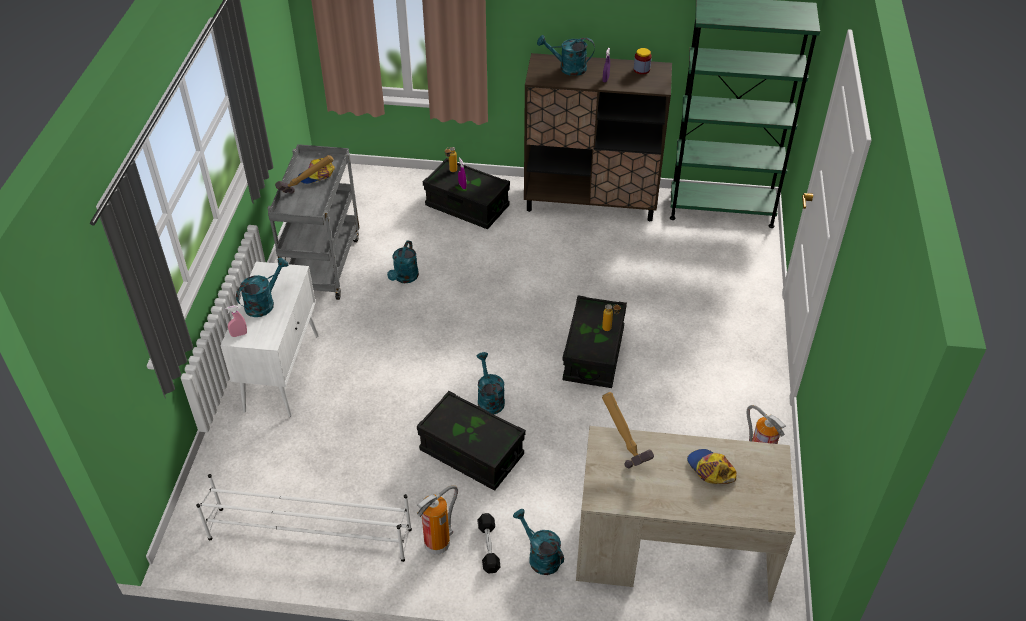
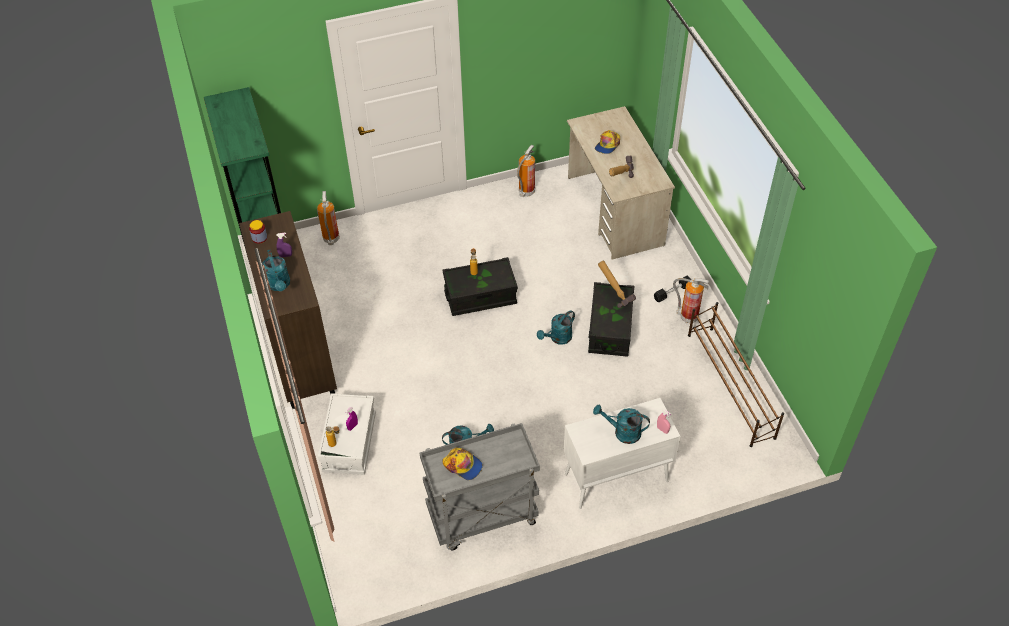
camera: 115 degrees left, 5 degrees up
white shoe rack [196,474,412,562] -> brown shoe rack [688,302,784,447]
hammer [275,155,334,194] -> hammer moved to [598,261,636,308]
black storage box [423,158,510,229] -> white storage box [318,393,376,475]
turquoise watering can [513,509,564,575] -> none
none -> fire extinguisher [317,191,340,245]

